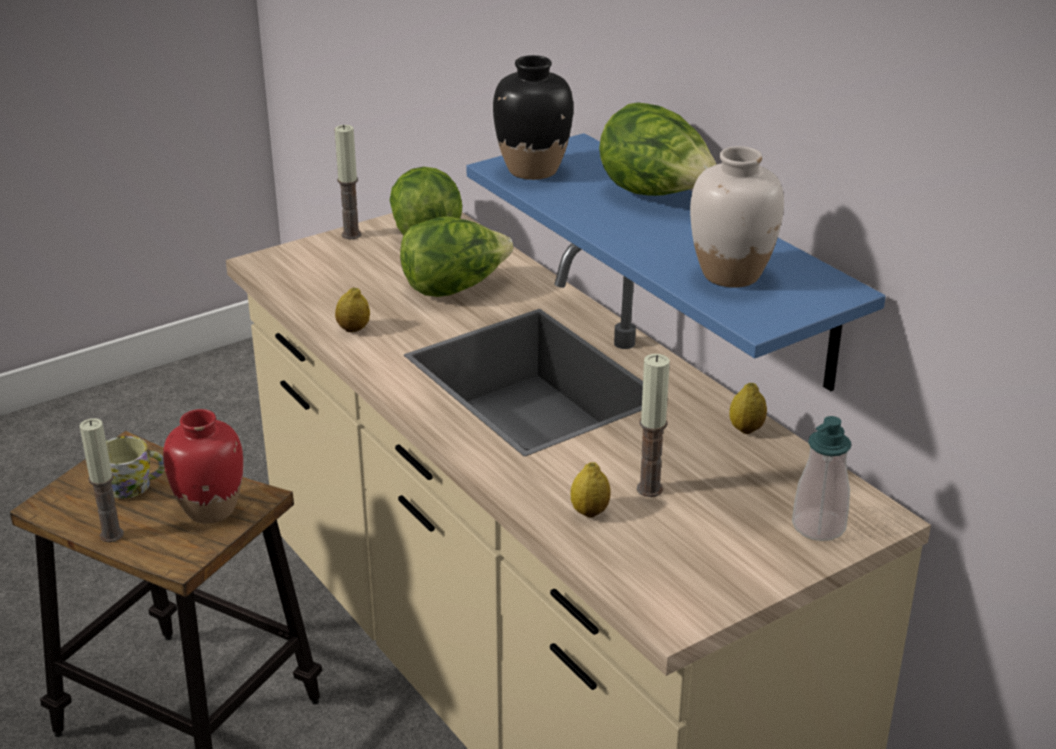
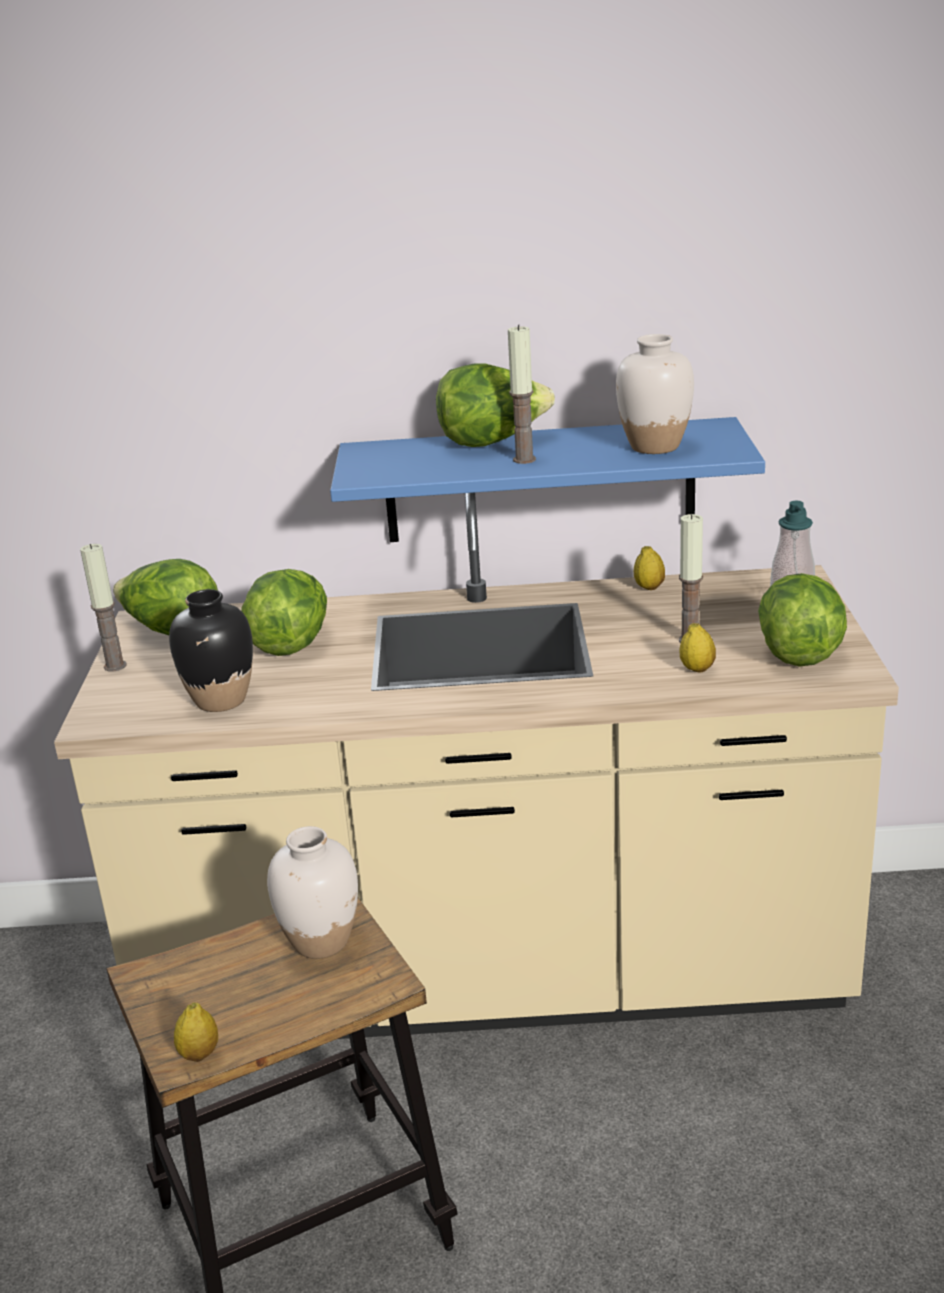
camera: 55 degrees left, 5 degrees down
candle [79,418,124,542] -> candle moved to [508,325,536,464]
mug [106,436,165,498] -> none
red vase [163,409,243,524] -> white vase [267,826,358,959]
lemon [335,287,370,332] -> lemon moved to [174,1002,218,1062]
black vase [493,55,573,180] -> black vase moved to [169,589,253,712]
none -> lettuce [758,573,847,667]

